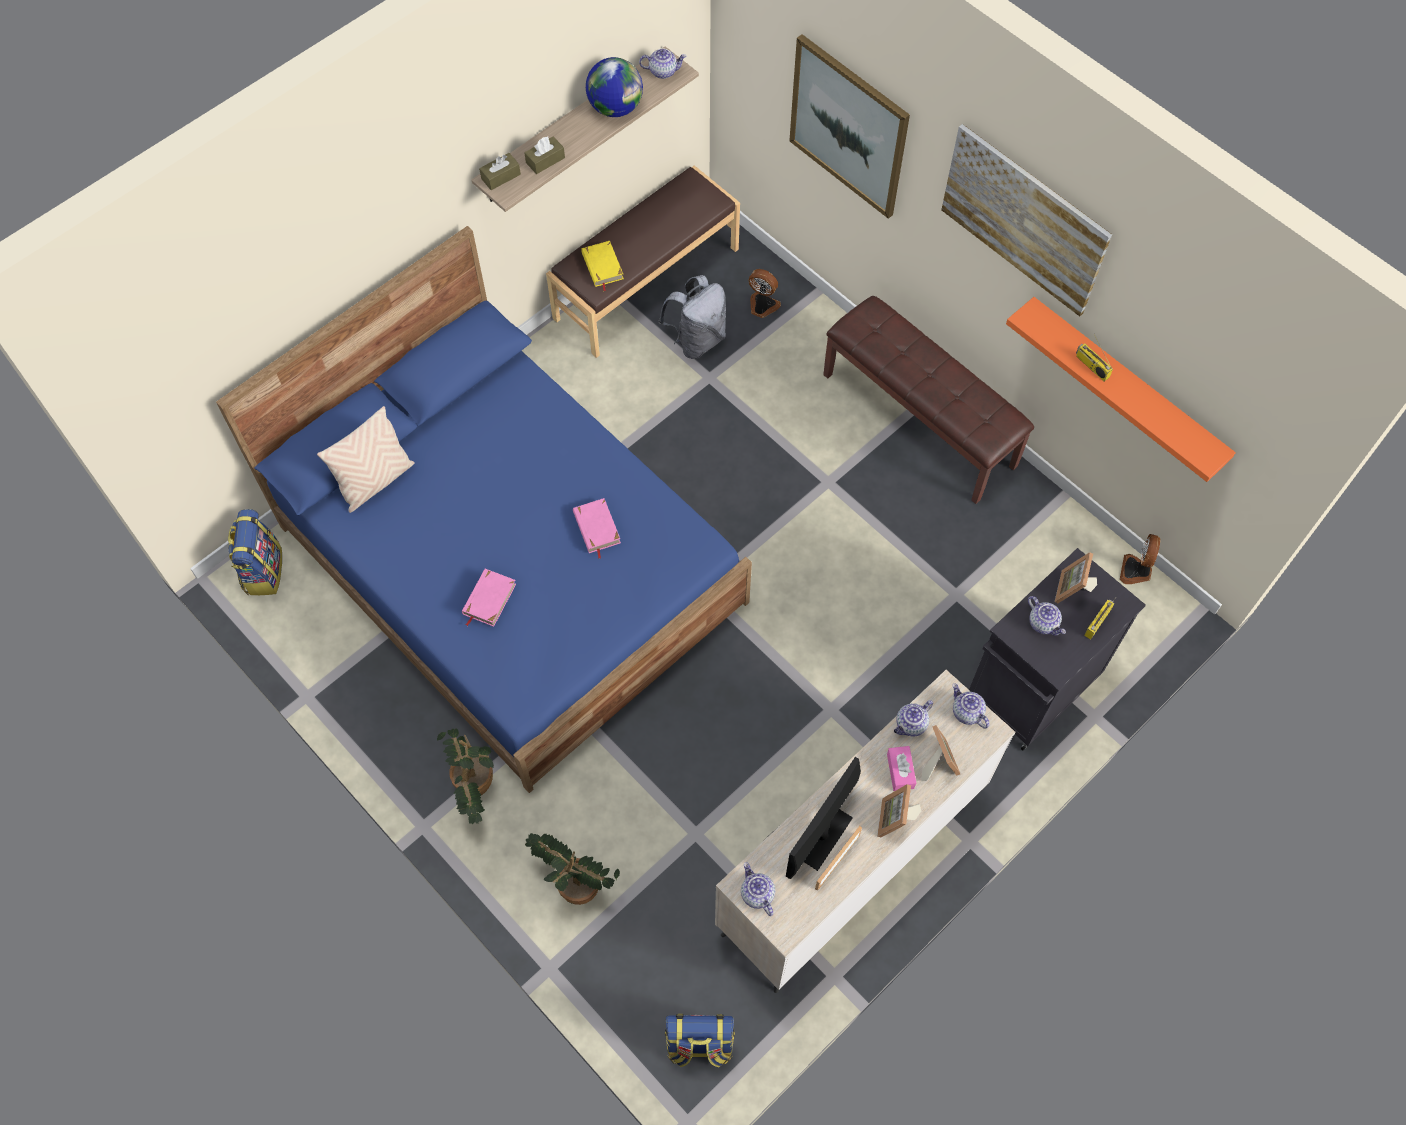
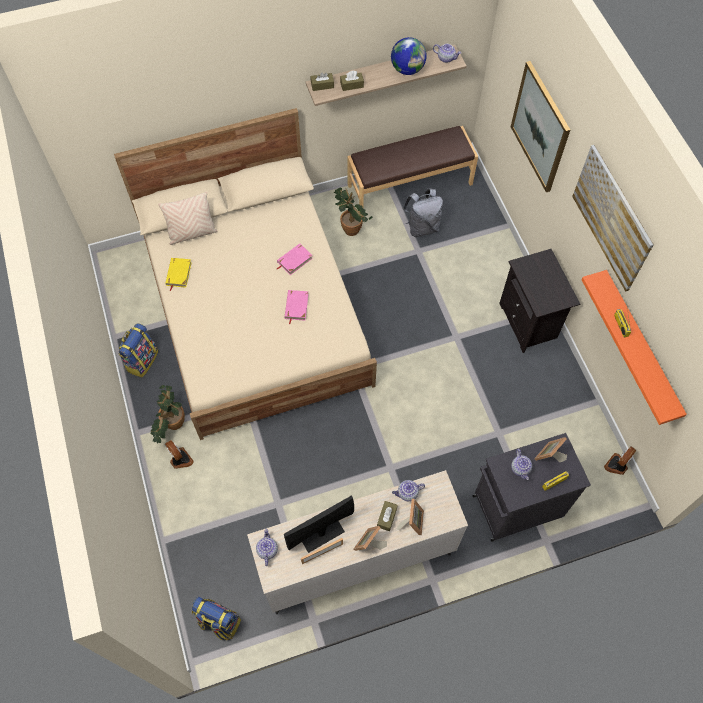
camera: 25 degrees right, 0 degrees up
blue bed [216,226,752,793] -> beige bed [114,108,377,440]
backpack [228,509,282,595] -> backpack moved to [119,323,158,378]
pink book [462,569,516,627] -> pink book moved to [276,244,313,275]
potted plant [525,833,620,905] -> potted plant moved to [334,187,372,236]
yellow book [581,241,624,291] -> yellow book moved to [165,258,192,291]
fan [749,269,781,318] -> fan moved to [165,440,194,469]
brown bench [823,296,1034,504] -> black nightstand [499,249,580,353]
pink tissue box [887,746,916,791] -> brown tissue box [377,501,398,531]
teapot [952,683,989,729] -> none

